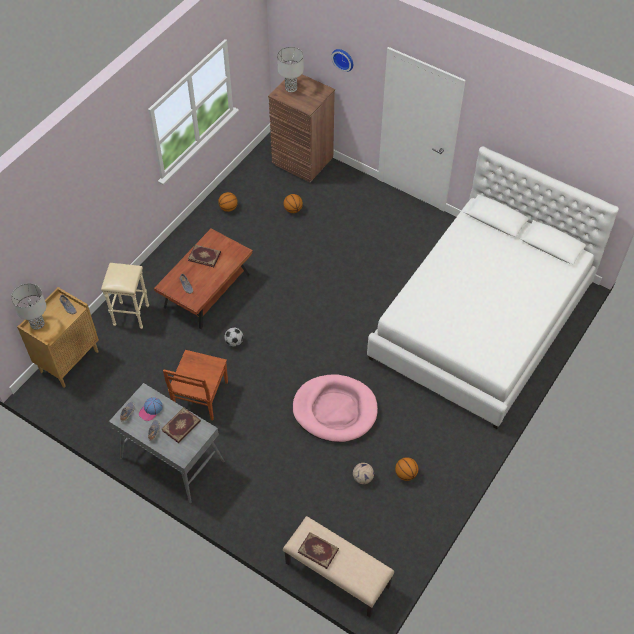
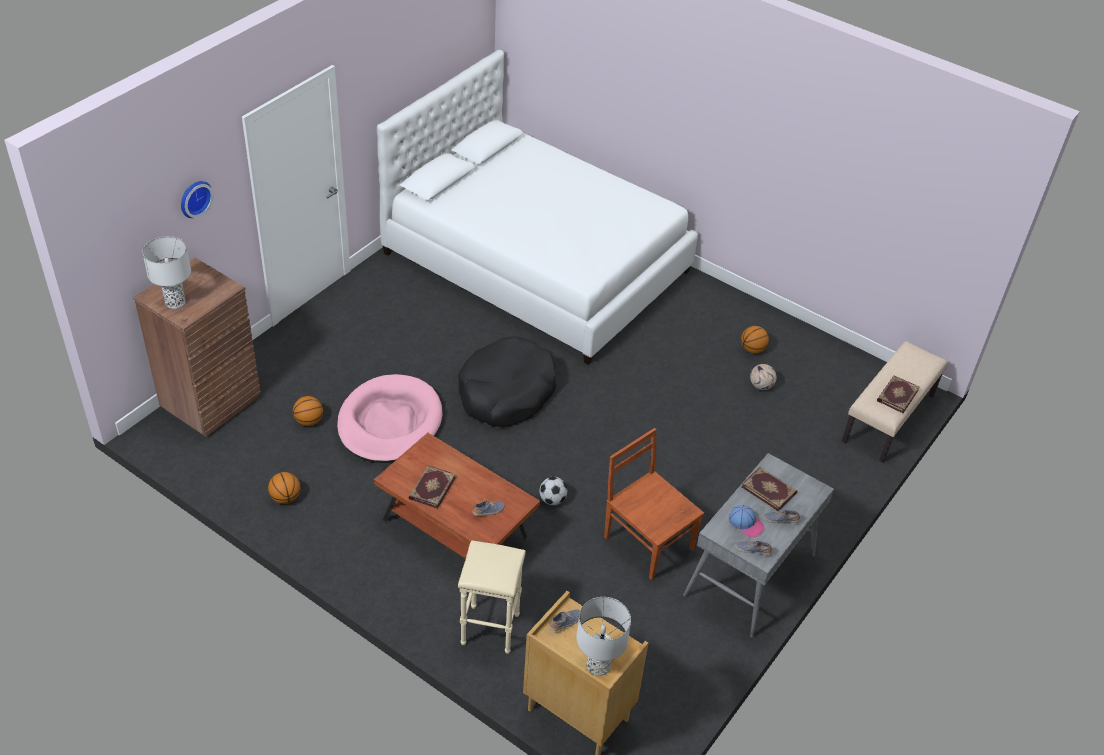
camera: 90 degrees left, 10 degrees down
brown chair [163,350,228,420] -> brown chair turned 150 degrees counterclockwise [604,428,704,580]
pink dog bed [292,374,378,442] -> pink dog bed moved to [337,374,443,463]
none -> black dog bed [458,336,556,427]

